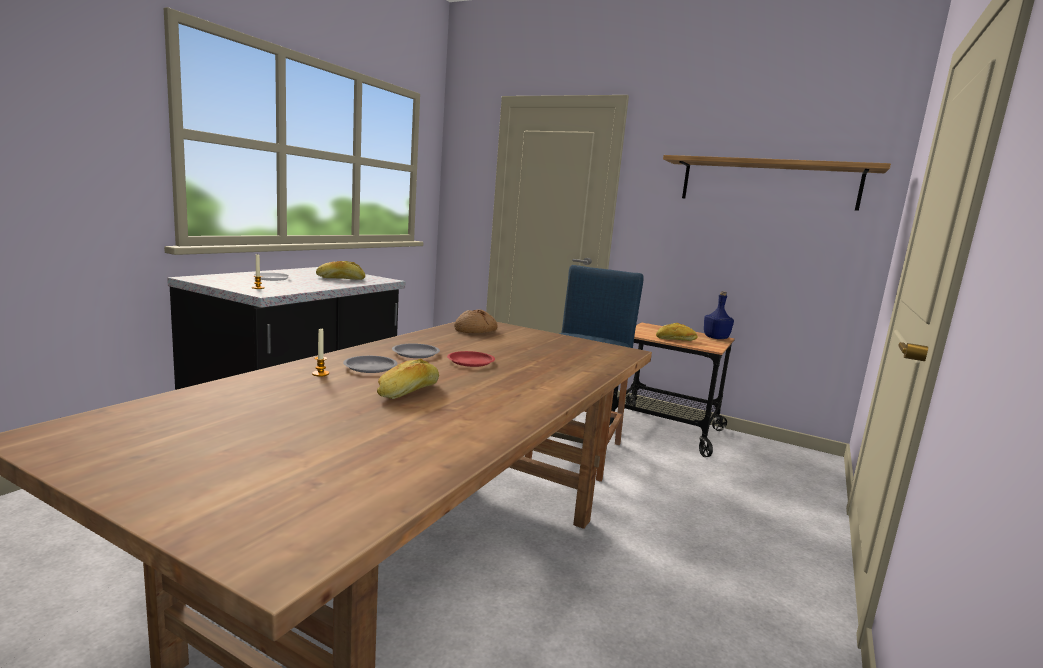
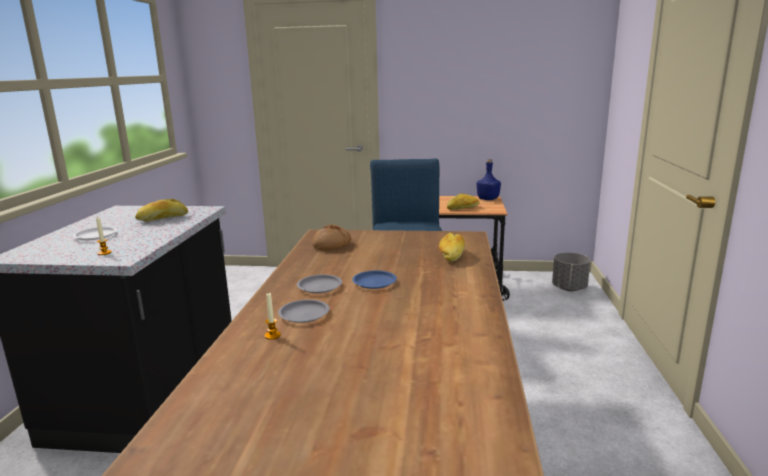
camera: 20 degrees left, 5 degrees up
bread [377,359,439,399] -> bread moved to [439,233,465,262]
red plate [447,351,495,367] -> blue plate [352,270,397,289]
shelf [663,155,891,211] -> none
none -> grey planter [552,252,590,291]

